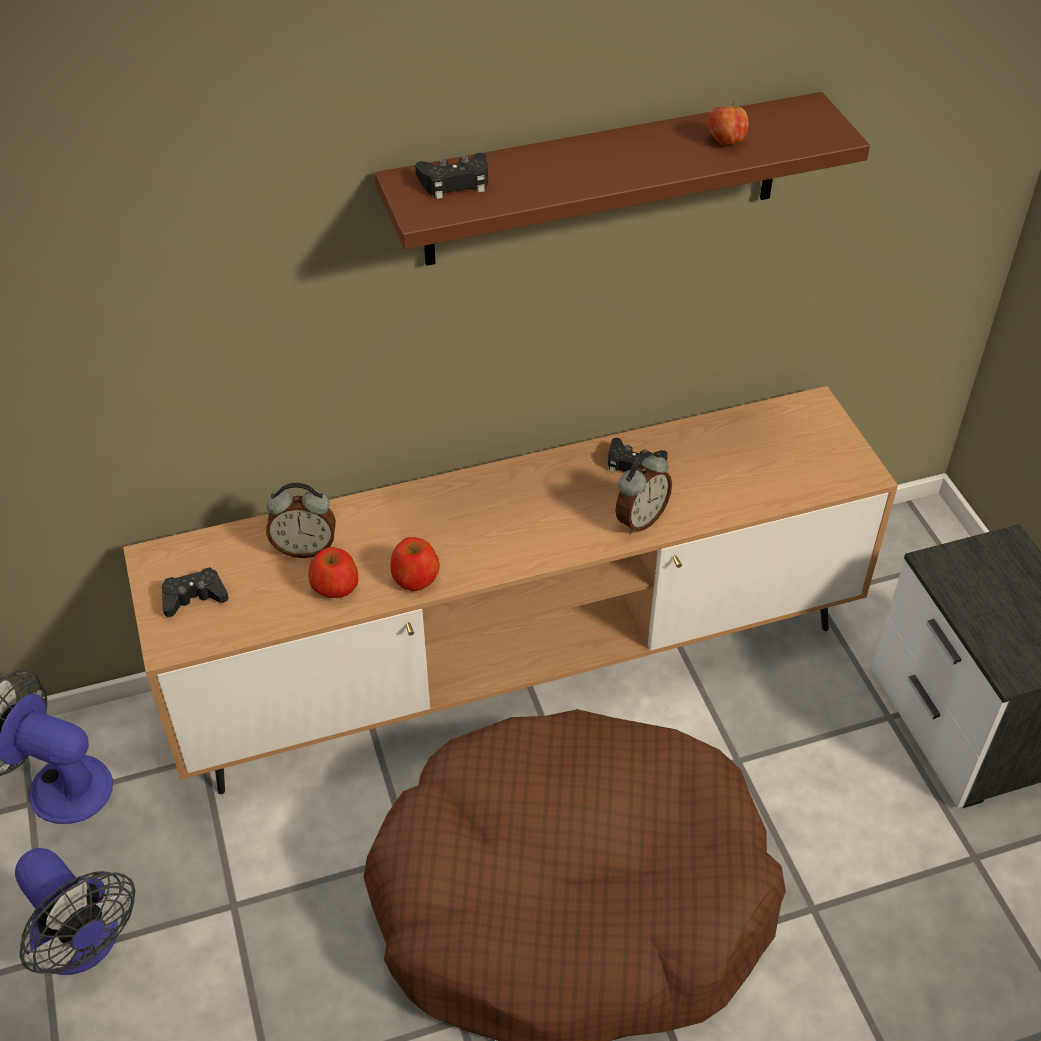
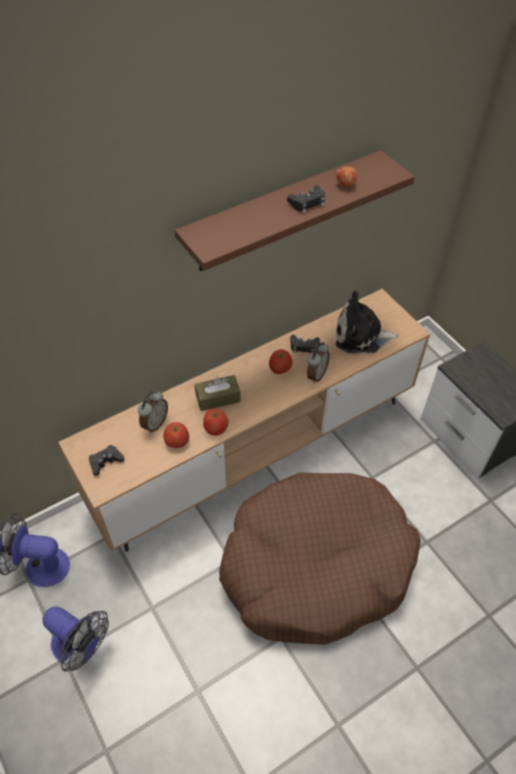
camera: 15 degrees left, 5 degrees up
alarm clock [266,483,336,558] -> alarm clock turned 45 degrees counterclockwise [138,390,168,433]
black game controller [415,153,488,199] -> black game controller moved to [287,185,325,213]
none -> brown tissue box [195,375,241,411]
none -> apple [269,349,292,374]
none -> plush toy [336,290,399,353]

